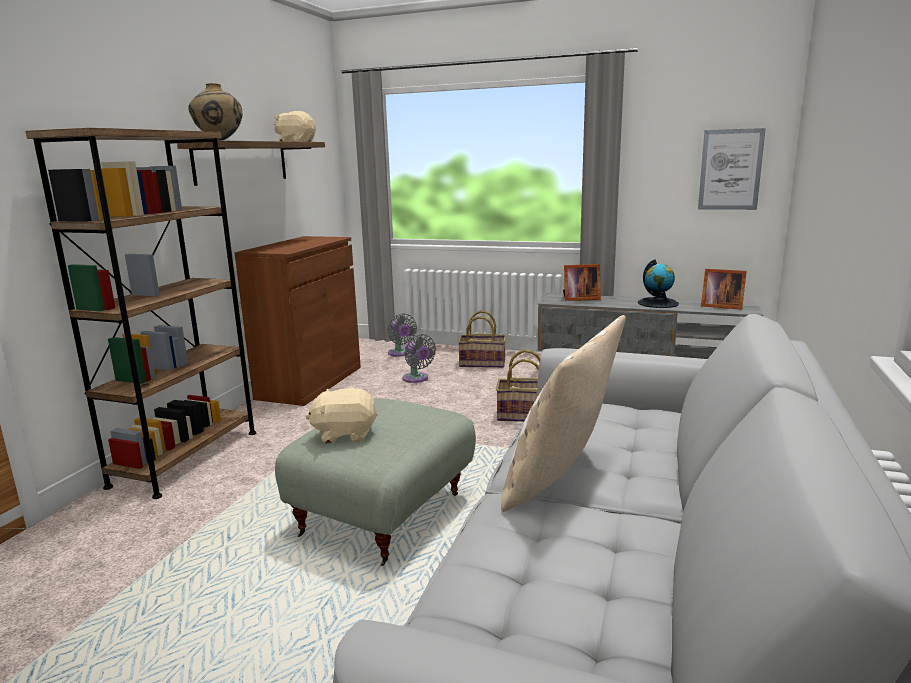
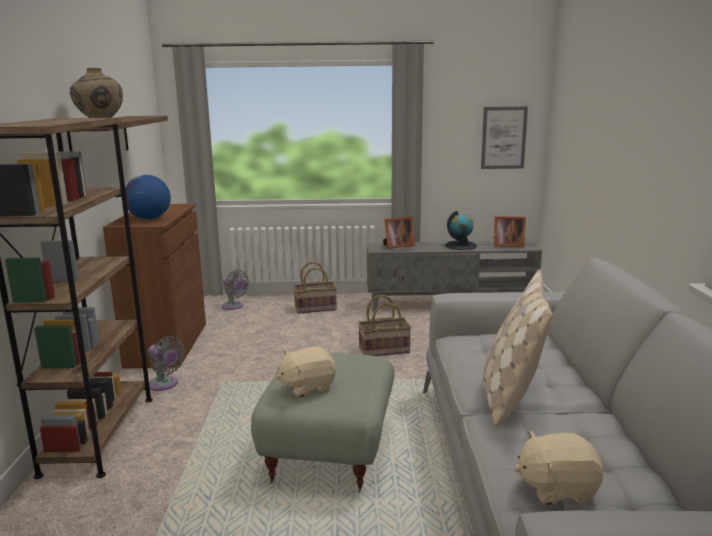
camera: 20 degrees left, 0 degrees up
beige plush toy [275,111,316,142] -> beige plush toy moved to [514,431,604,505]
grey fan [403,334,436,383] -> grey fan moved to [148,336,185,391]
none -> globe [125,175,171,220]

